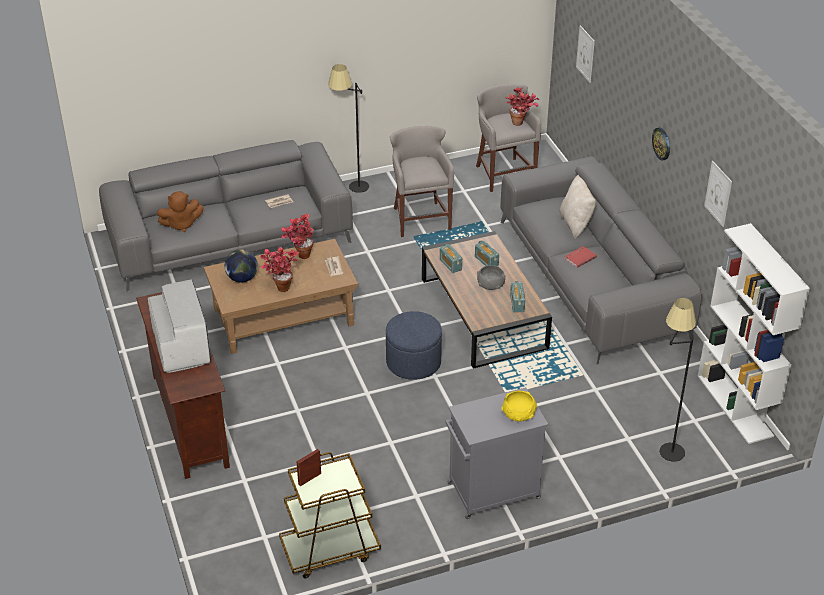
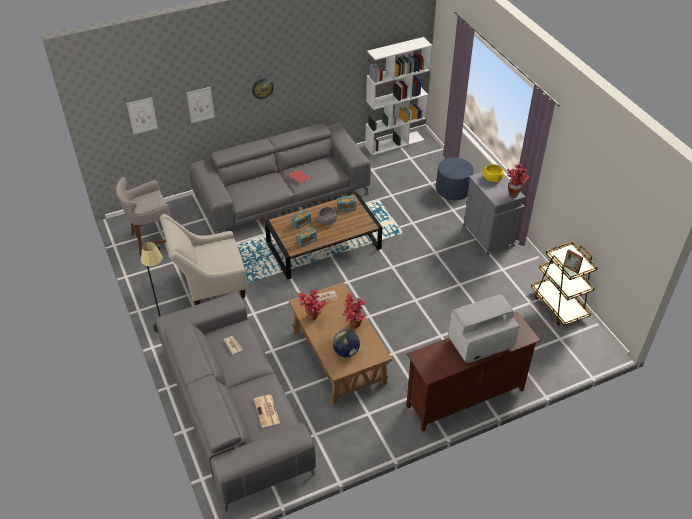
camera: 95 degrees left, 5 degrees up
brown plush toy [157,191,204,232] -> newspaper [254,395,280,428]
blue ottoman [386,311,442,380] -> blue ottoman moved to [436,157,474,200]
grey stool [390,126,454,237] -> beige armchair [160,214,247,305]
potted plant [505,87,539,126] -> potted plant moved to [507,164,529,197]
beige pillow [559,175,596,238] -> none
black floor lamp [660,298,696,462] -> none
picture [704,161,732,227] -> picture moved to [187,87,215,123]

